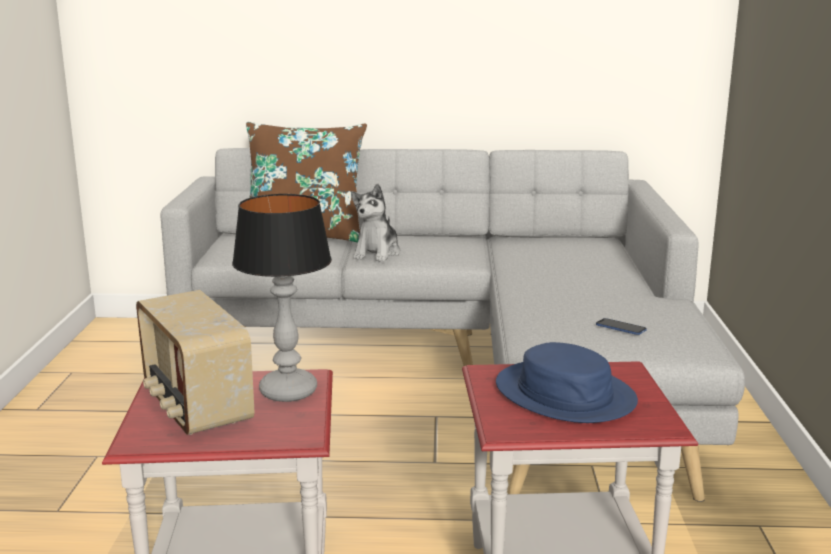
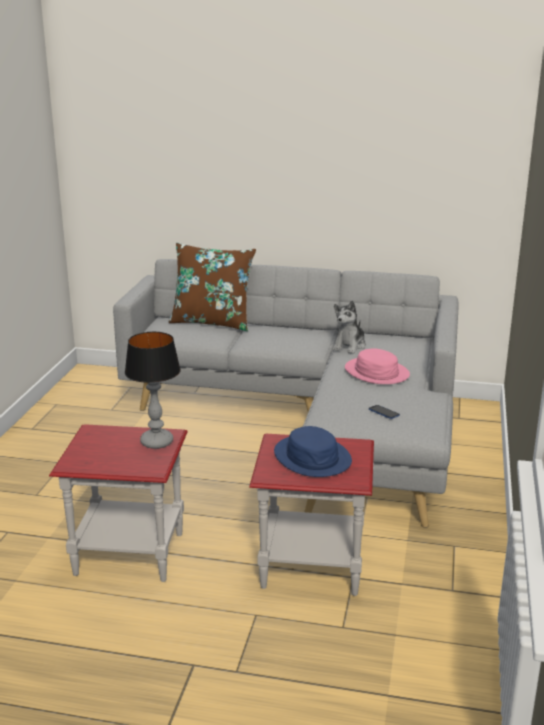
camera: 10 degrees right, 5 degrees up
radio [136,290,255,435] -> none
plush toy [351,184,400,262] -> plush toy moved to [333,301,366,354]
none -> pink hat [345,349,410,384]

